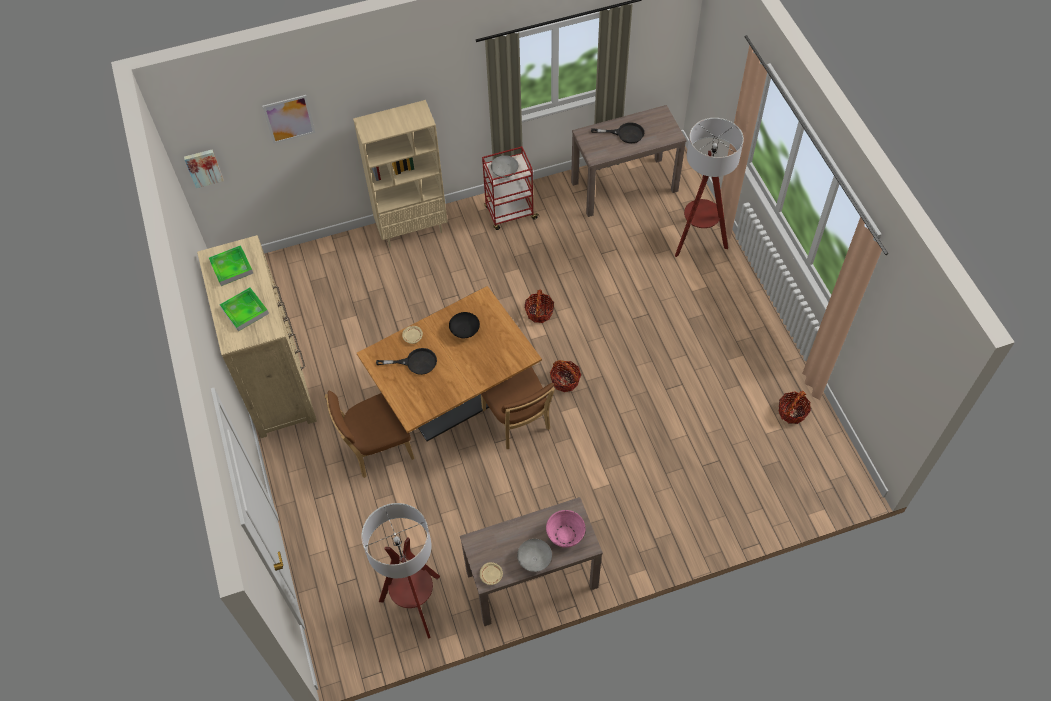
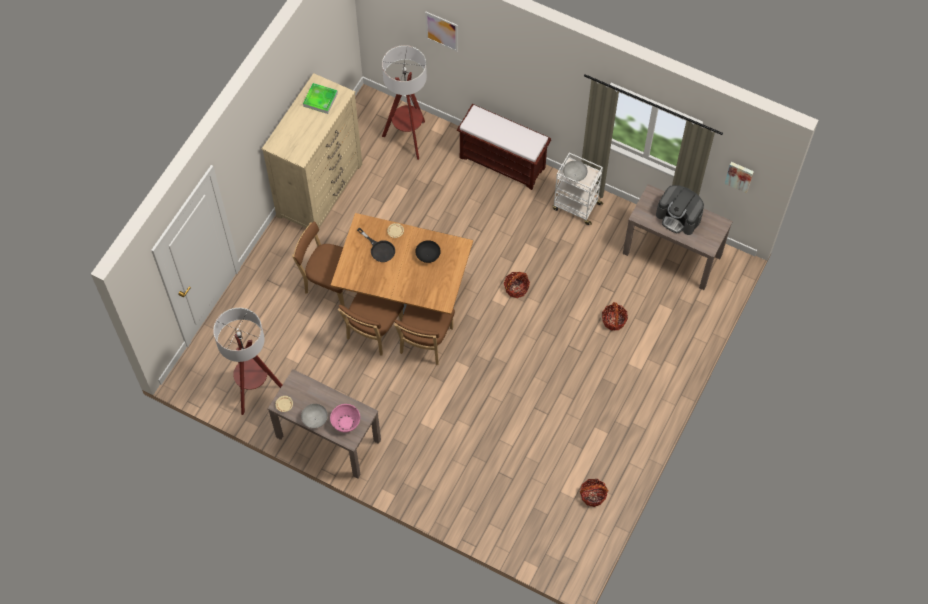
camera: 45 degrees right, 5 degrees up
picture [184,150,224,188] -> picture moved to [725,162,754,193]
tray [219,287,269,331] -> none
beige bookcase [353,100,447,247] -> brown bench [457,104,551,190]
red cart [482,146,540,230] -> white cart [553,153,603,225]
basket [550,360,581,392] -> basket moved to [602,302,628,331]
black frying pan [591,122,644,143] -> coffee machine [656,185,704,235]
floor lamp [675,118,744,257] -> floor lamp moved to [382,45,427,160]
none -> brown chair [338,293,404,355]

